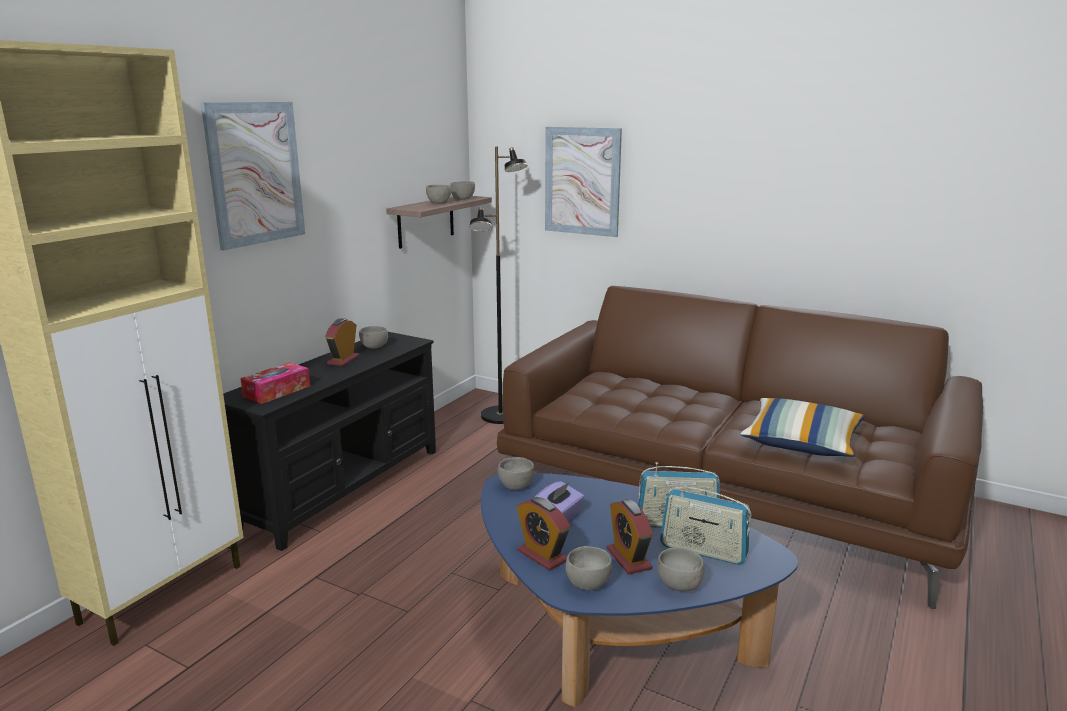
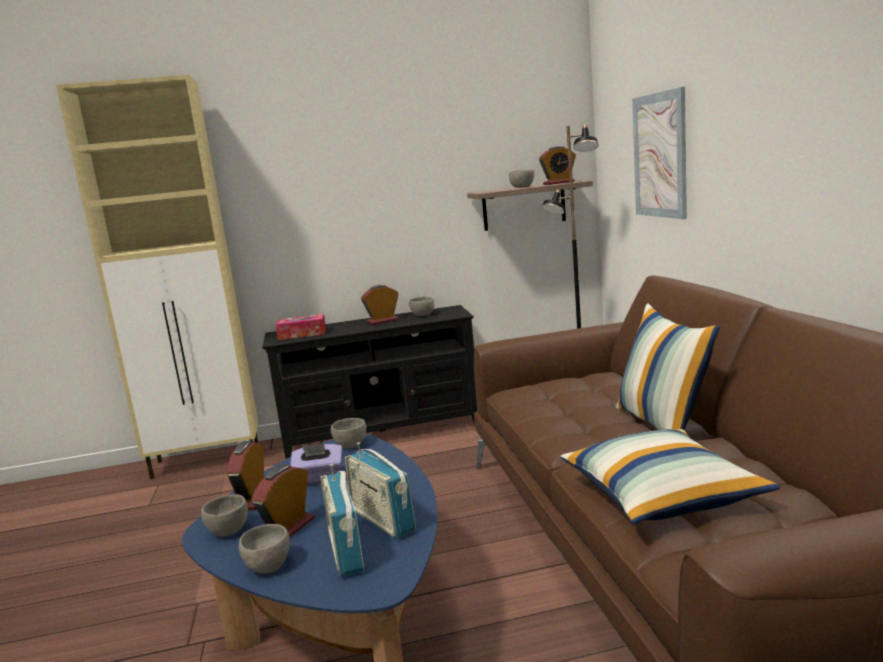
camera: 50 degrees right, 5 degrees down
picture [201,102,305,251] -> none
grey bowl [450,181,475,200] -> alarm clock [539,146,576,185]
none -> pillow [616,303,720,430]

